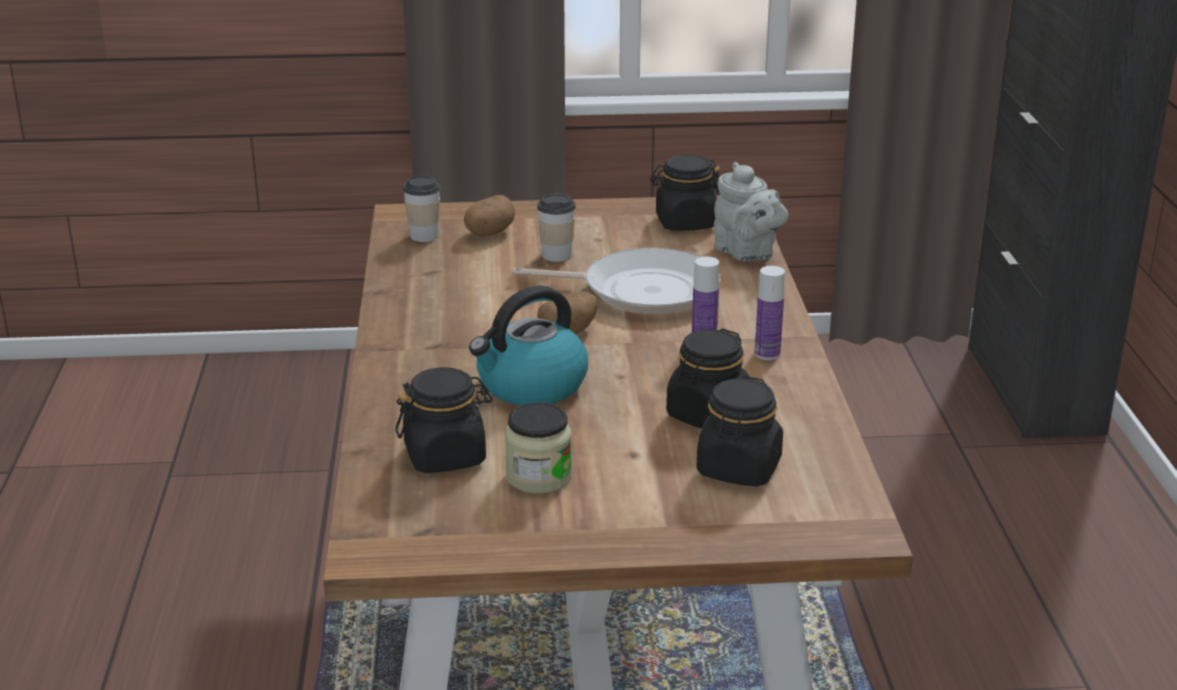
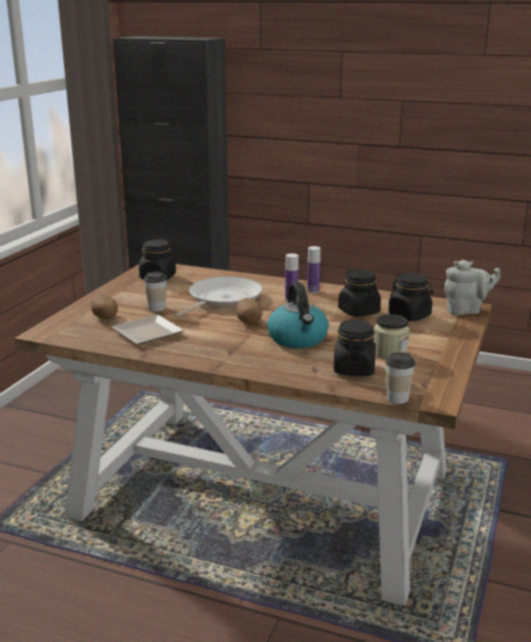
camera: 65 degrees left, 5 degrees down
cup [403,175,441,242] -> cup moved to [385,352,415,404]
grey teapot [714,162,788,261] -> grey teapot moved to [444,260,501,315]
none -> plate [112,315,184,345]

